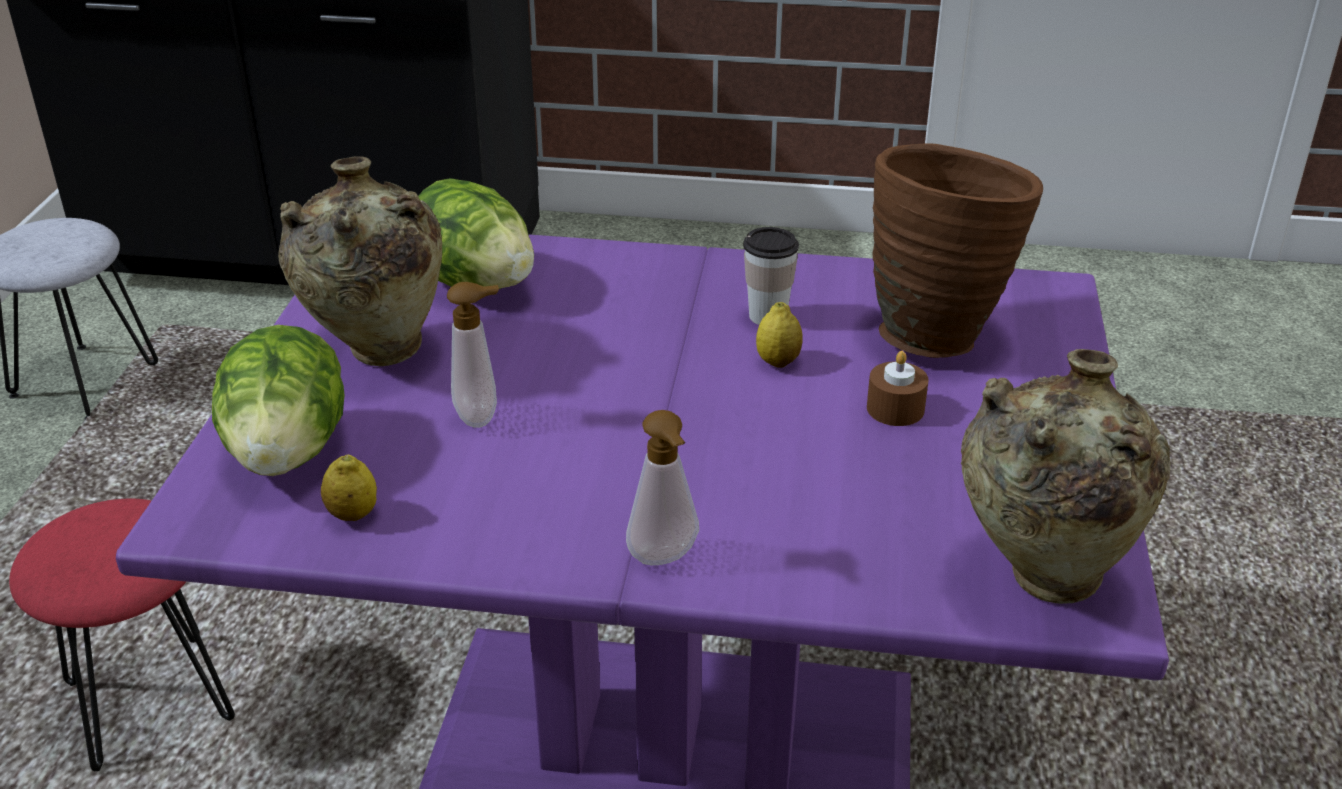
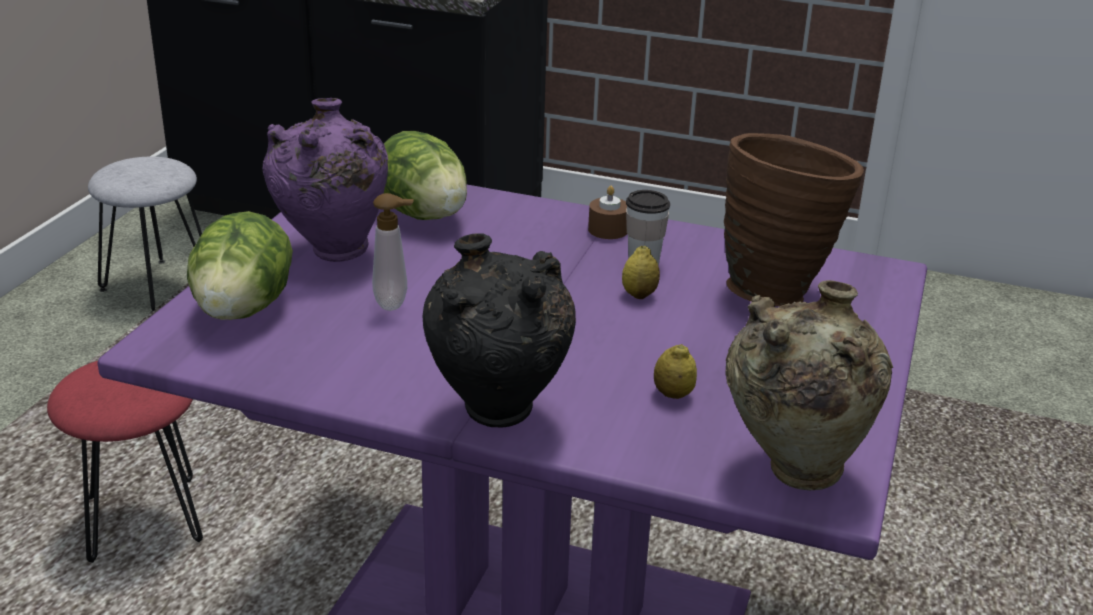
camera: 10 degrees right, 5 degrees down
beige vase [278,156,442,366] -> purple vase [262,98,388,262]
lemon [321,455,377,521] -> lemon moved to [654,344,697,399]
soap dispenser [626,410,699,565] -> black vase [423,233,576,428]
brown candle [867,351,929,426] -> brown candle moved to [588,186,627,239]

